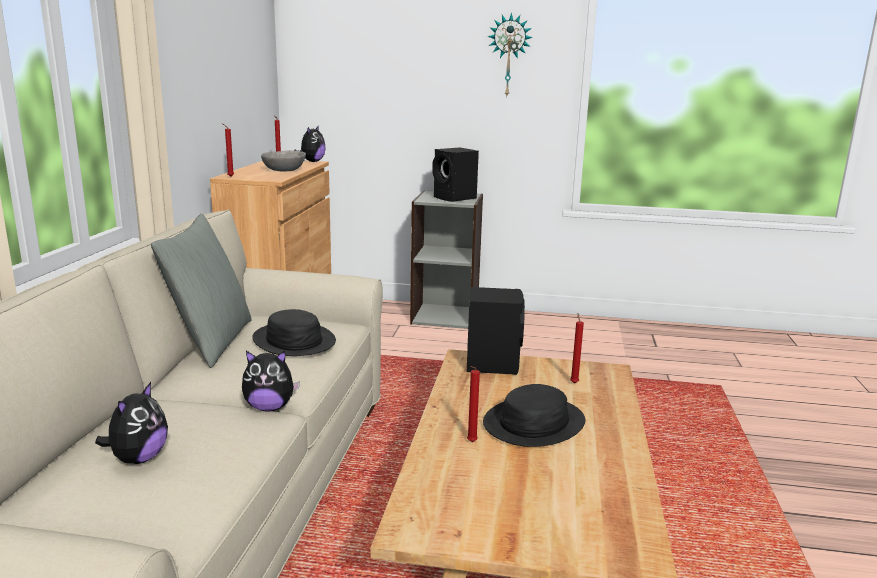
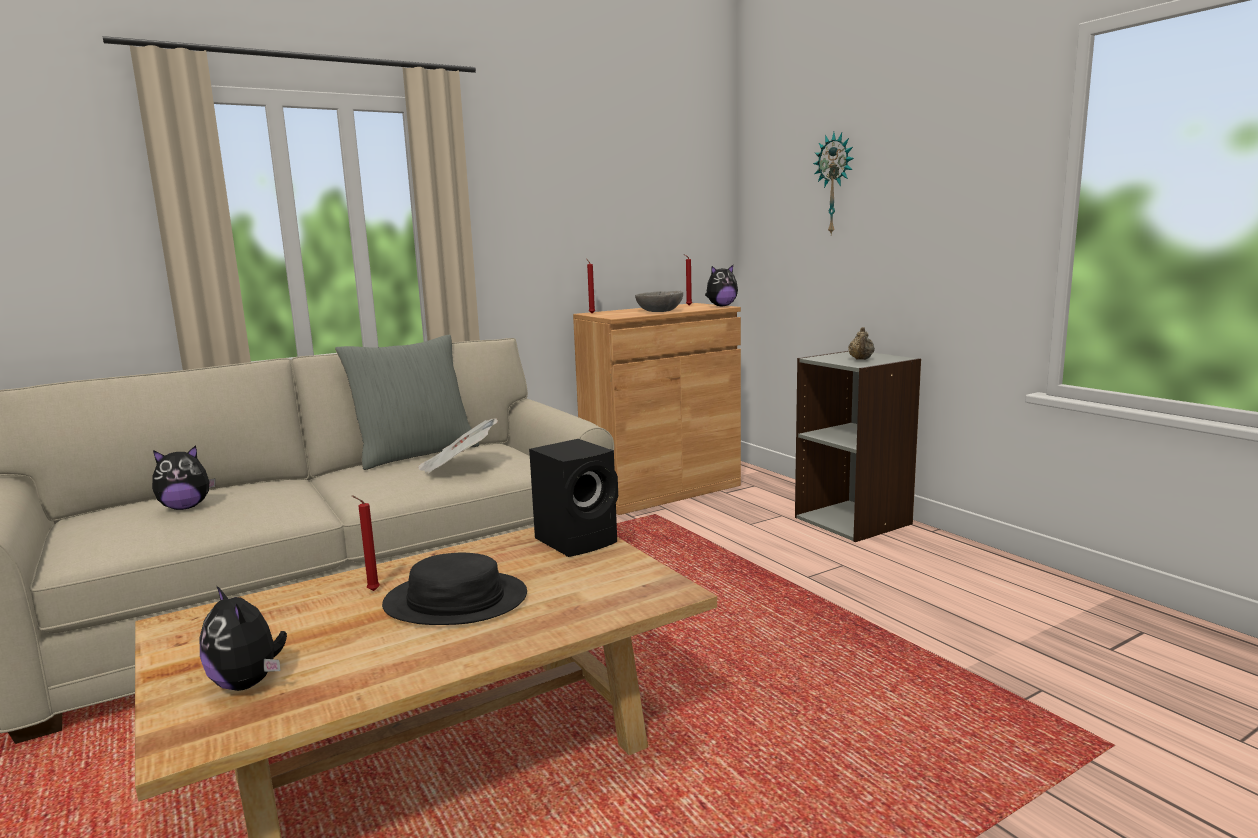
camera: 50 degrees right, 5 degrees down
plush toy [242,351,300,412] -> plush toy moved to [200,586,287,691]
black hat [252,309,336,356] -> newspaper [418,418,498,474]
black speaker [432,147,479,202] -> beige teapot [848,327,875,360]
wall clock [487,13,533,96] -> wall clock moved to [813,132,854,236]
red candle [570,313,584,384] -> none

